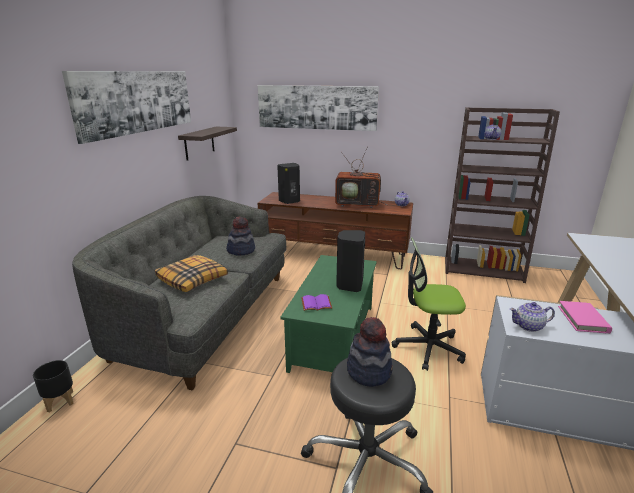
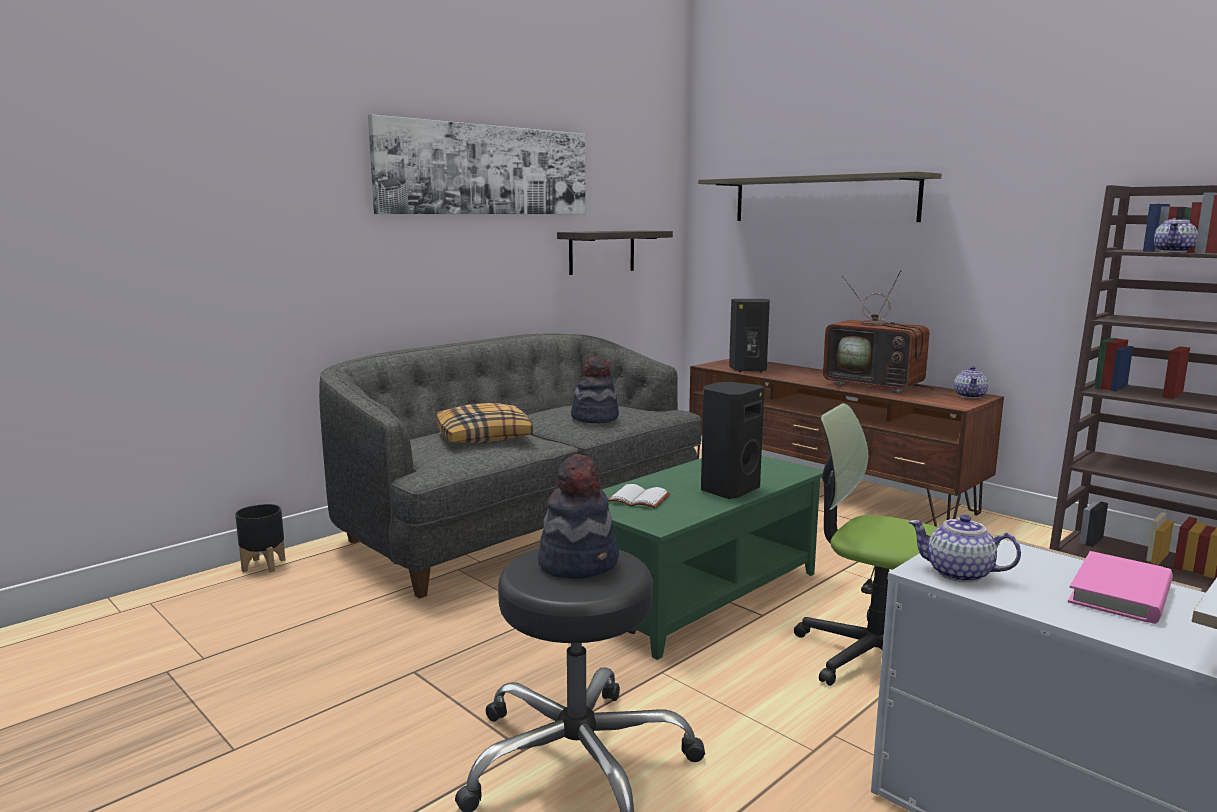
camera: 30 degrees right, 10 degrees down
picture [258,85,379,131] -> shelf [698,171,942,222]
purple book [301,294,332,311] -> white book [608,484,670,508]

